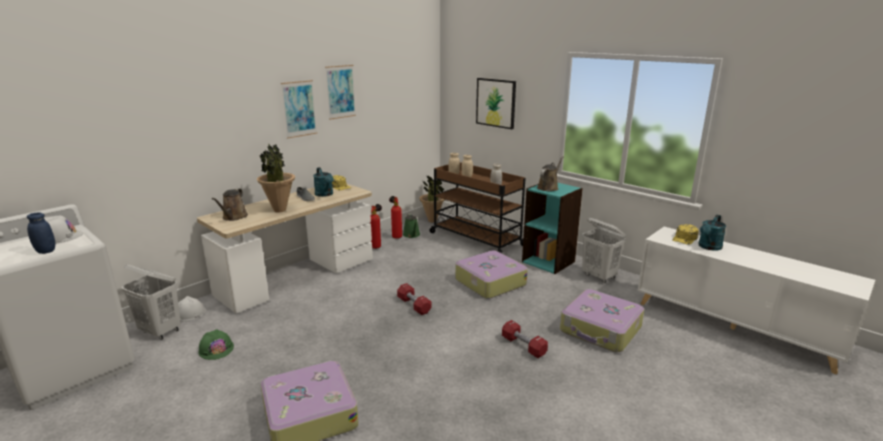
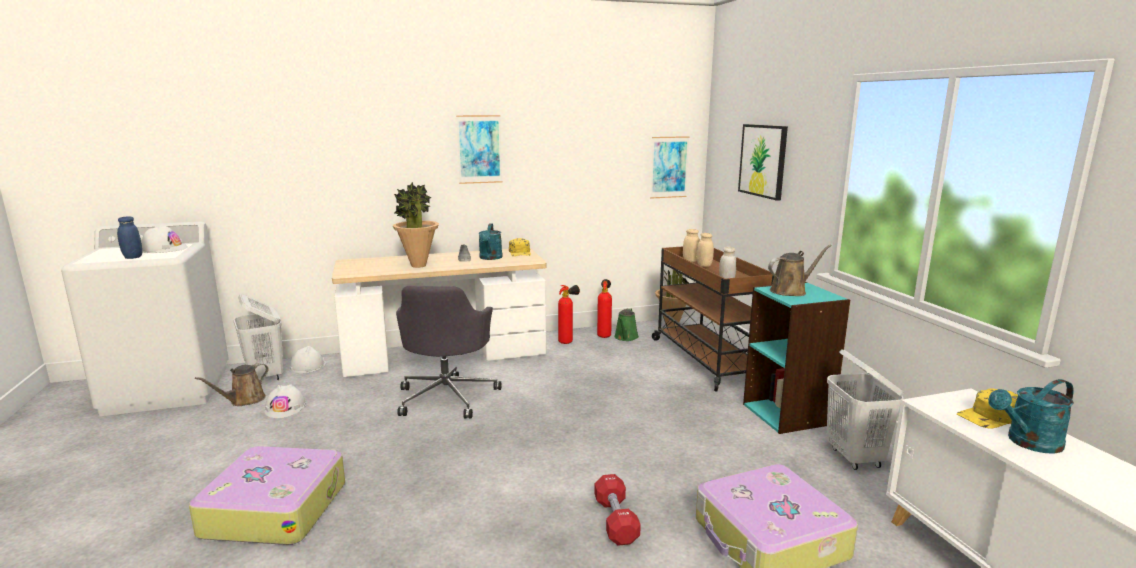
camera: 30 degrees right, 5 degrees down
green hard hat [198,329,234,360] -> white hard hat [264,384,306,418]
brown watering can [212,188,248,221] -> brown watering can moved to [195,363,269,406]
picture [325,65,356,120] -> picture moved to [650,136,690,199]
red dumbbell [397,283,431,315] -> none
suitcase [455,250,528,299] -> none
none -> grey office chair [396,286,501,419]

